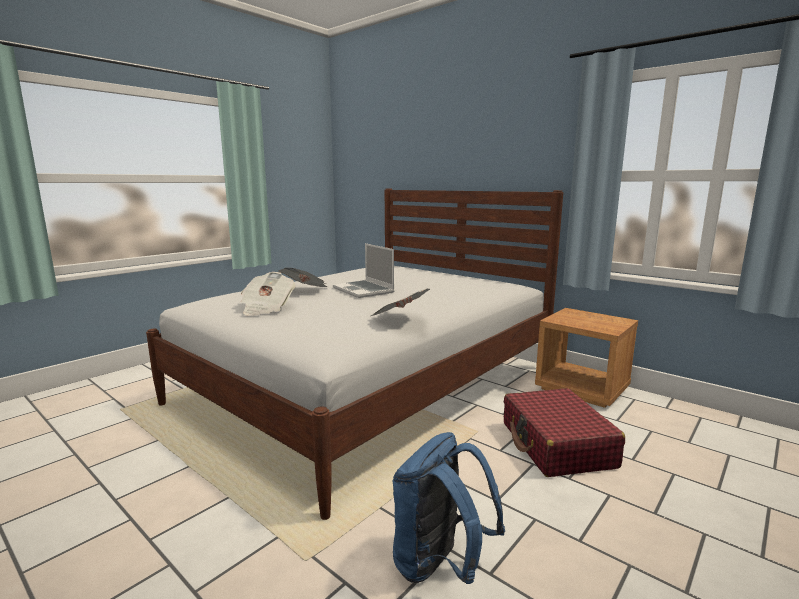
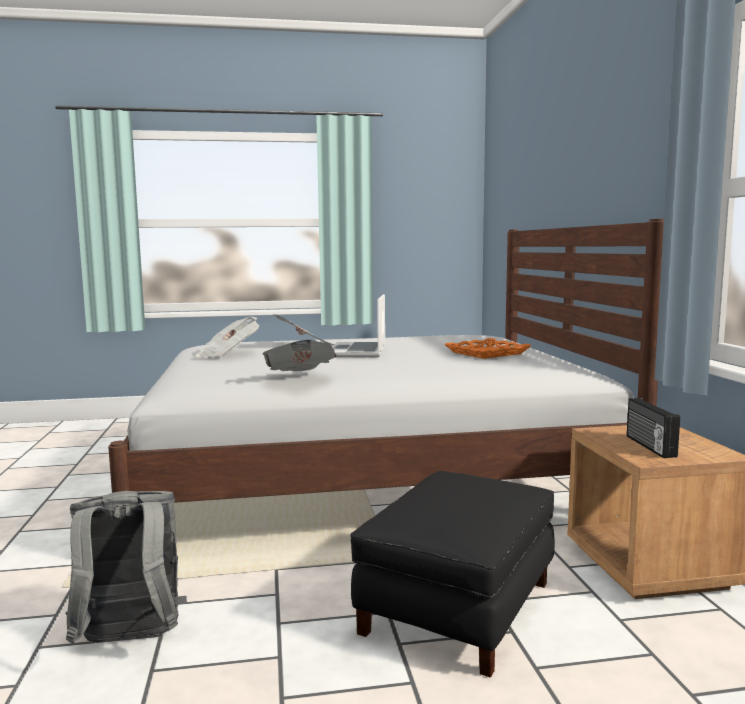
camera: 40 degrees right, 5 degrees down
blue backpack [393,432,505,584] -> grey backpack [65,491,187,644]
red suitcase [504,388,625,477] -> black ottoman [350,471,555,677]
none -> orange tray [444,338,531,359]
none -> radio [627,398,680,458]

